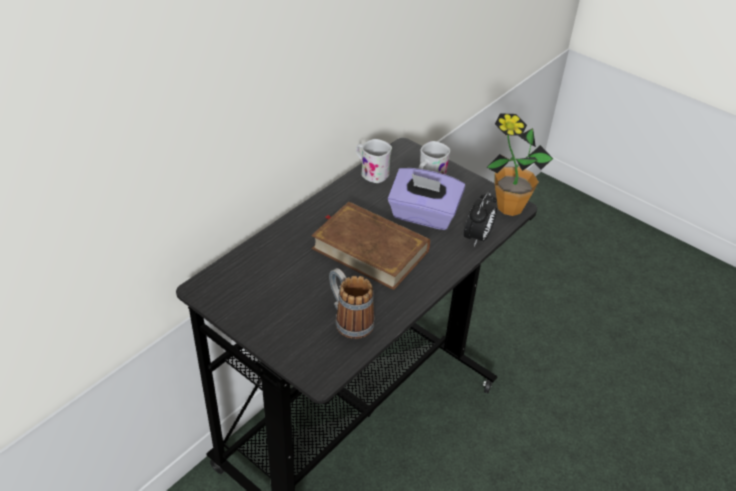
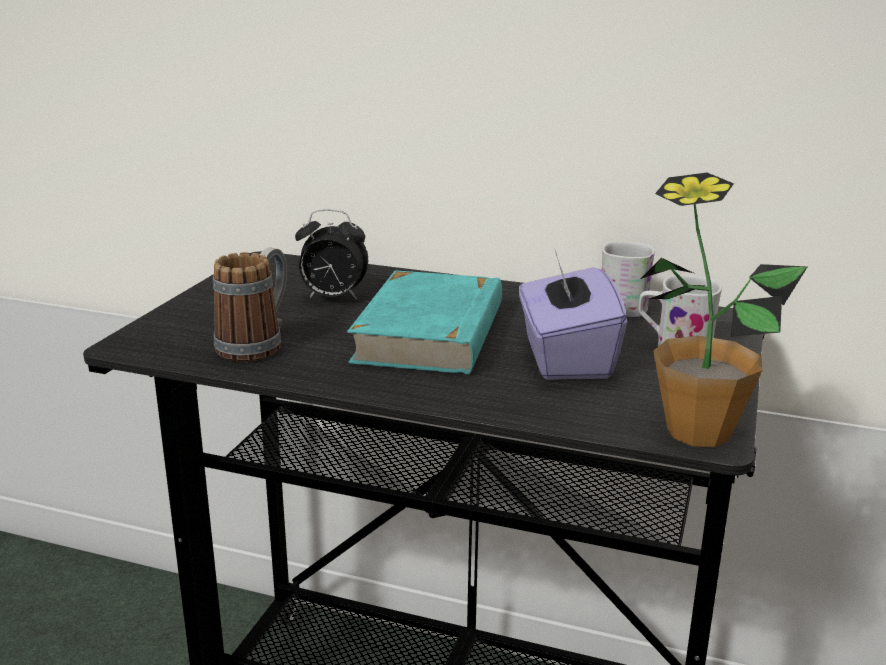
camera: 70 degrees right, 20 degrees down
brown book [311,201,430,290] -> turquoise book [347,270,502,374]
alarm clock [464,192,497,247] -> alarm clock moved to [295,209,368,300]

